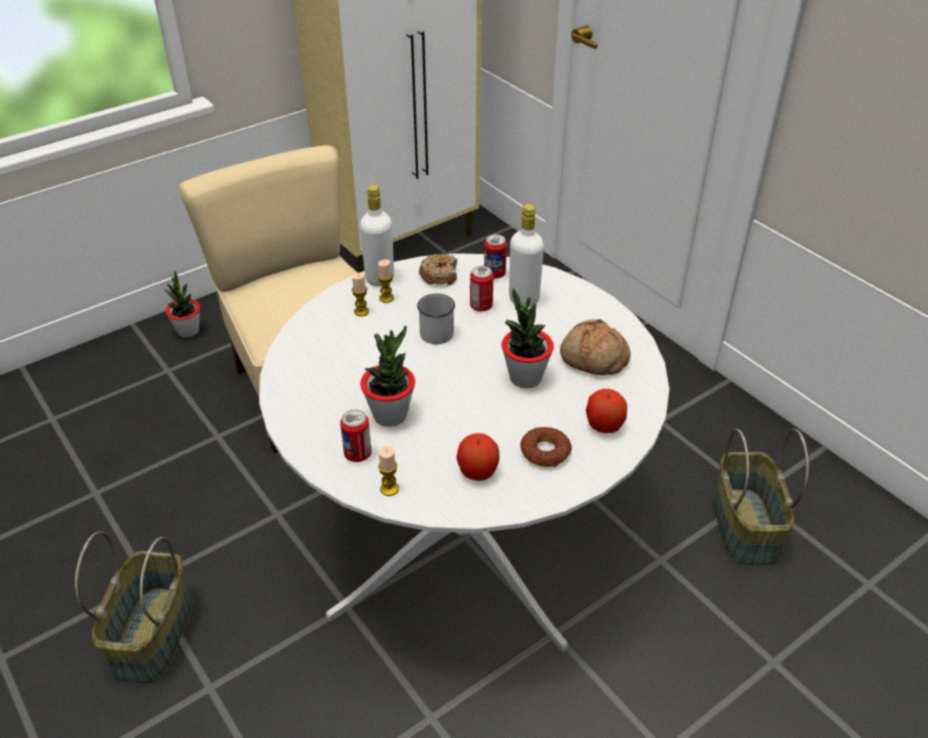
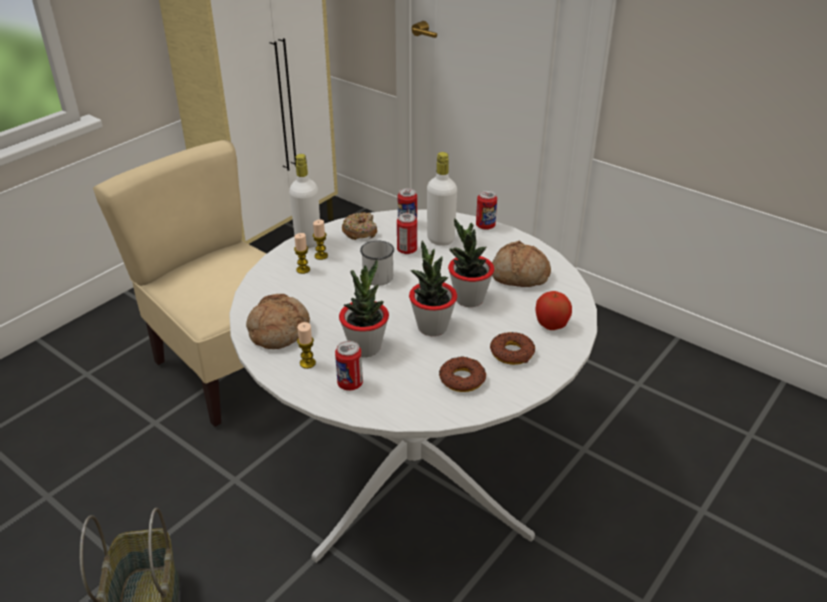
camera: 15 degrees left, 5 degrees down
potted plant [164,270,200,338] -> potted plant moved to [409,240,457,336]
candle [378,446,399,496] -> candle moved to [297,322,316,369]
apple [456,433,500,481] -> donut [439,357,486,392]
basket [713,429,809,566] -> none
none -> bread [246,294,310,349]
none -> can [476,190,497,230]

